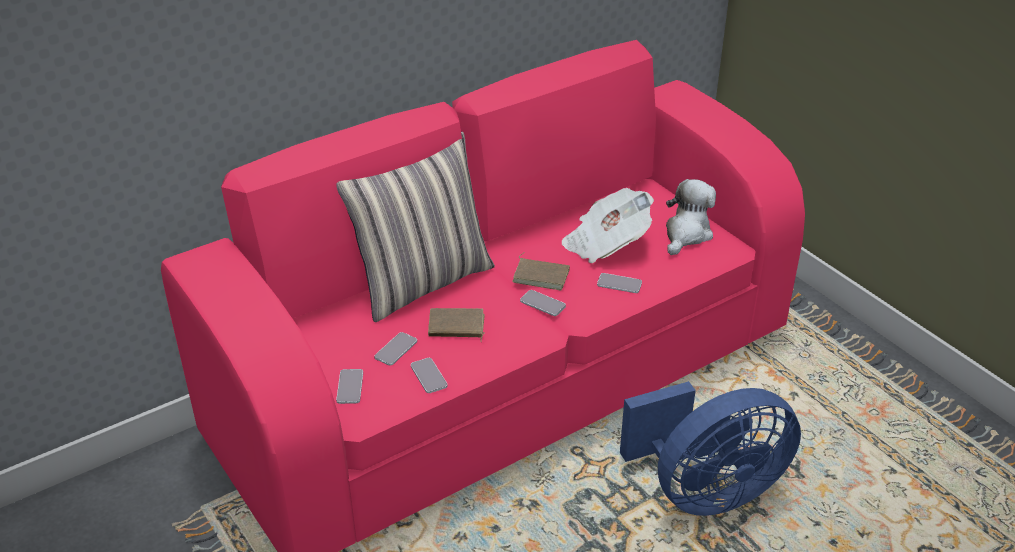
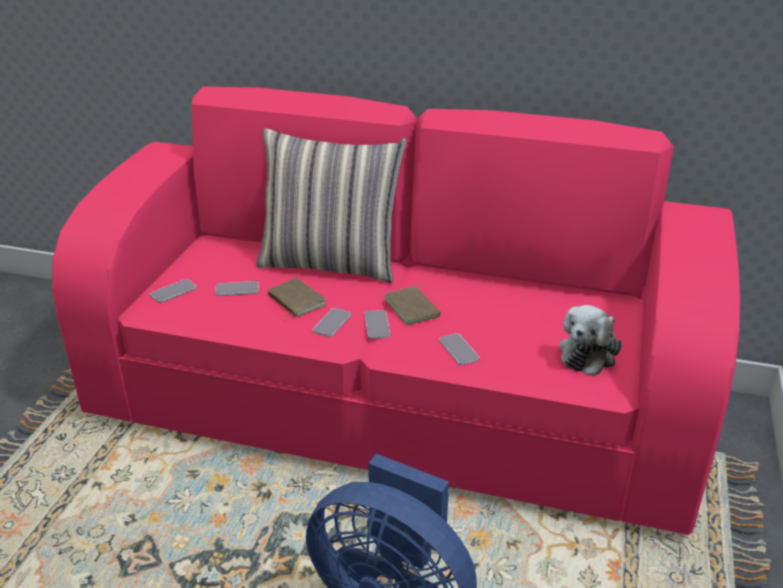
camera: 50 degrees right, 5 degrees down
phone [411,358,448,393] -> phone moved to [313,308,351,337]
newspaper [562,188,654,263] -> none
plush toy [666,179,716,255] -> plush toy turned 135 degrees clockwise [559,305,622,376]

